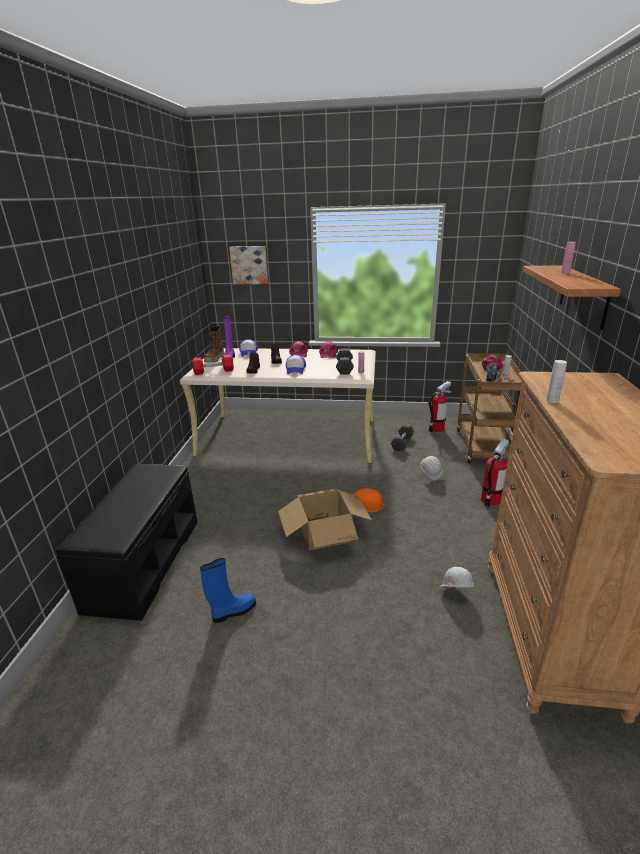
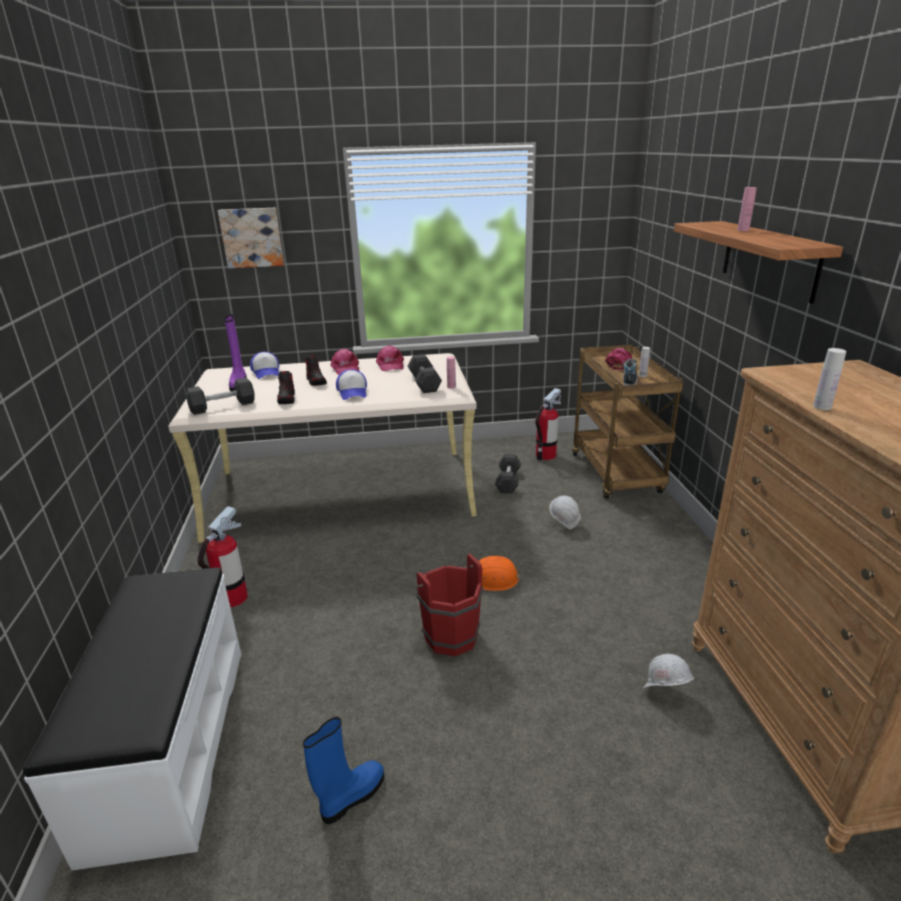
camera: 15 degrees left, 0 degrees up
black bench [56,464,198,621] -> white bench [23,567,241,871]
red dumbbell [192,355,234,375] -> grey dumbbell [186,378,255,415]
boot [204,325,224,363] -> none
cardboard box [278,489,372,551] -> red bucket [413,554,483,657]
fire extinguisher [481,439,510,507] -> fire extinguisher moved to [197,506,248,608]

